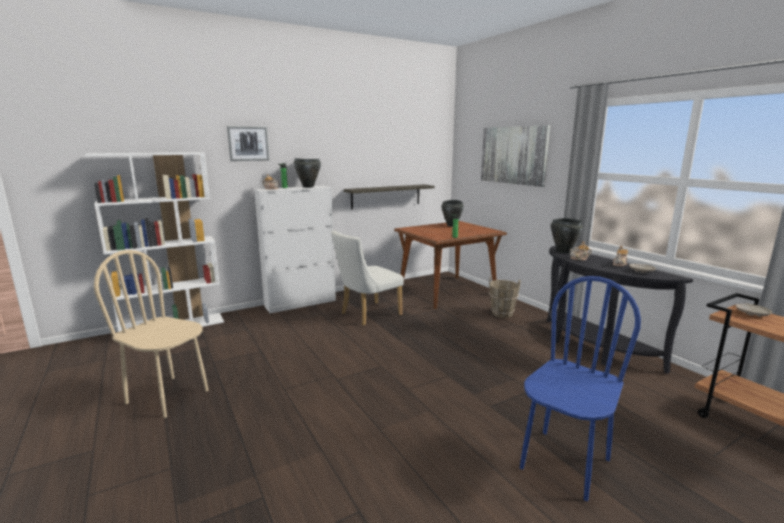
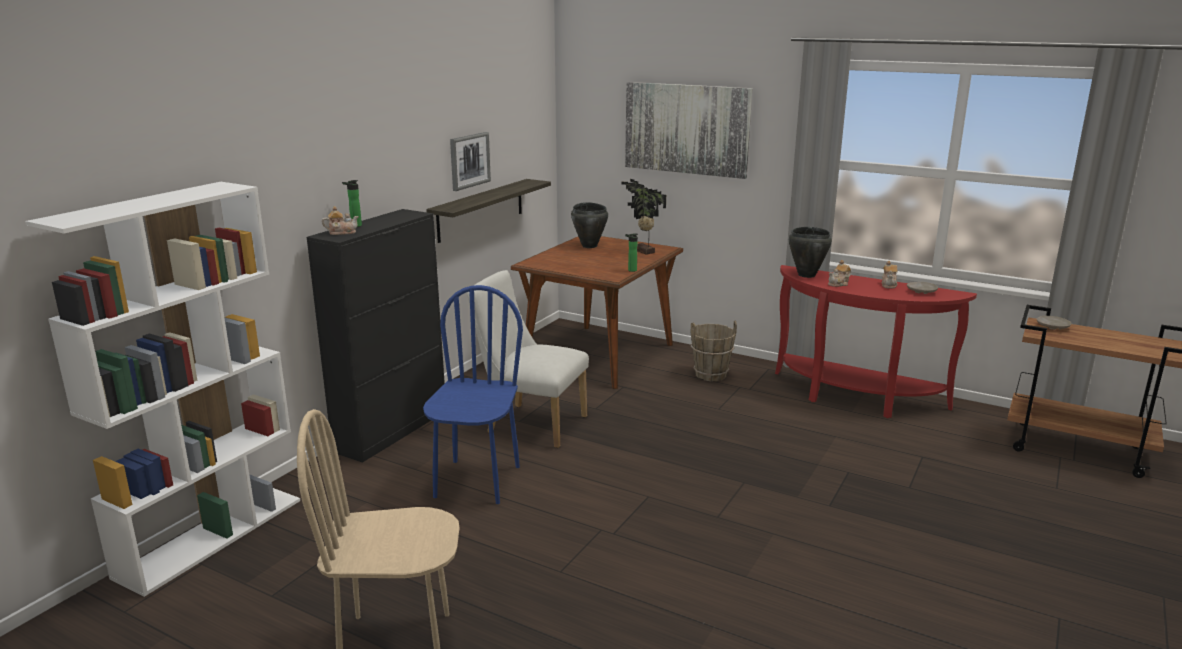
camera: 30 degrees left, 5 degrees up
picture [227,126,270,161] -> picture moved to [450,132,491,191]
white cabinet [254,186,336,313] -> black cabinet [307,209,445,463]
black cooking pot [294,158,321,188] -> none
white chair [331,230,404,326] -> white chair turned 90 degrees clockwise [467,270,589,448]
blue chair [520,276,641,501] -> blue chair moved to [423,285,523,504]
black console table [547,246,693,374] -> red console table [775,265,977,418]
none -> potted plant [621,179,666,255]

